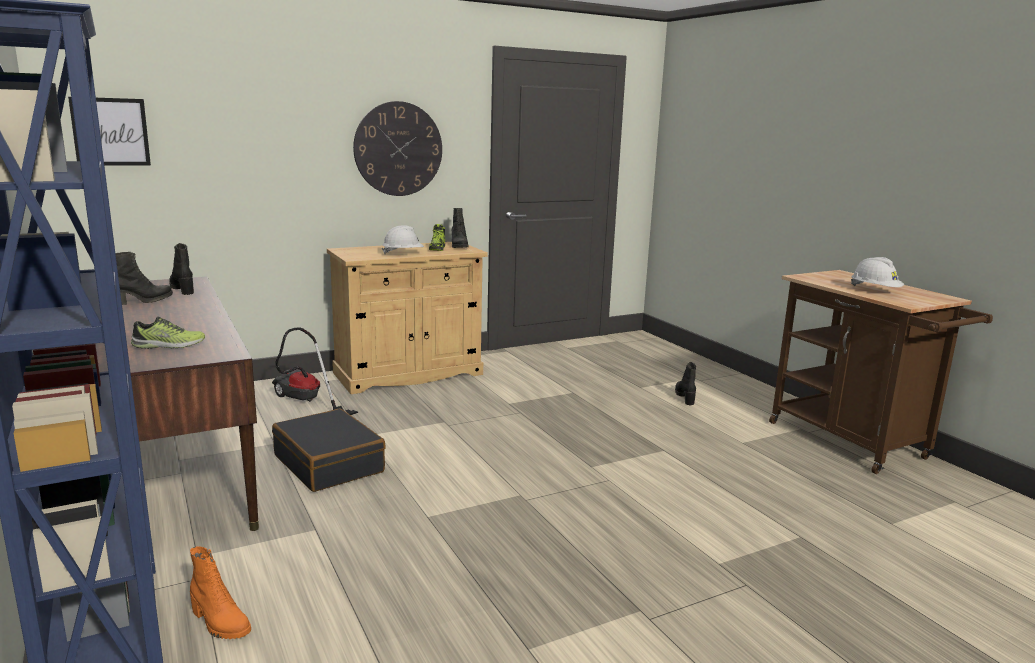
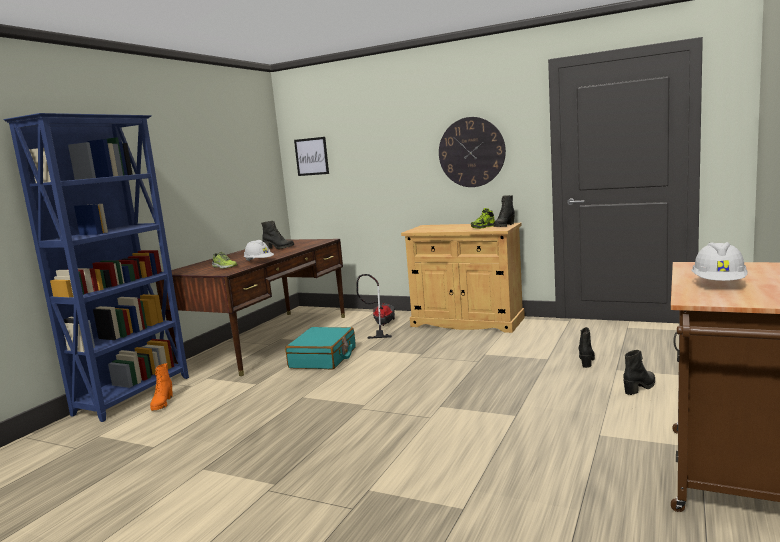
camera: 55 degrees right, 5 degrees down
black boot [169,243,194,295] -> black boot moved to [579,327,595,368]
black suitcase [272,408,386,492] -> turquoise suitcase [285,327,356,369]
white hard hat [382,225,424,254] -> white hard hat moved to [244,240,274,262]

